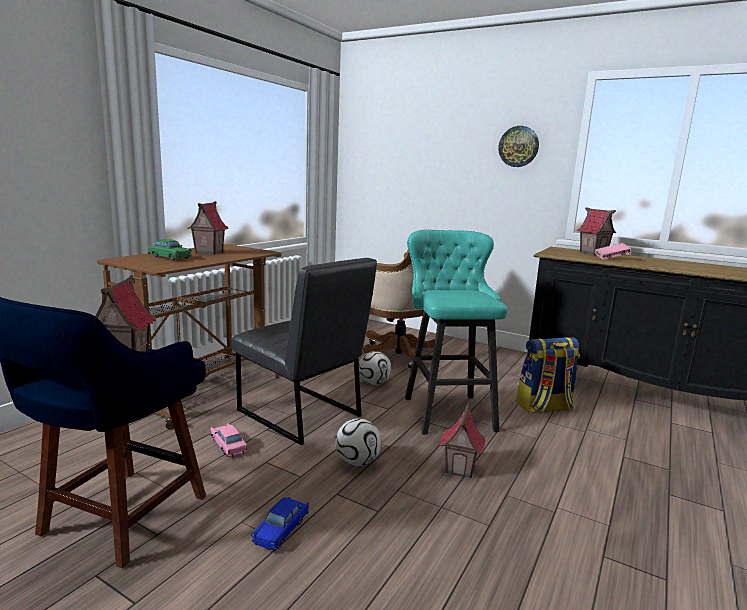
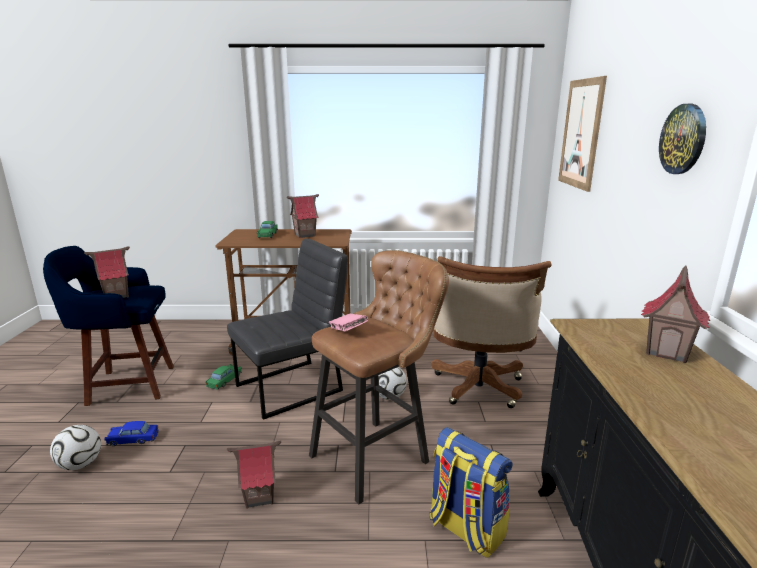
camera: 60 degrees right, 5 degrees up
pink toy car [210,423,247,457] -> green toy car [205,364,242,390]
grey chair [231,258,377,445] -> grey chair turned 135 degrees counterclockwise [227,239,348,420]
football [335,418,381,466] -> football moved to [50,425,101,470]
turquoise stool [405,230,508,435] -> brown stool [309,250,449,505]
pink book [594,243,631,260] -> pink book moved to [329,314,368,332]
none -> picture [558,76,607,192]

